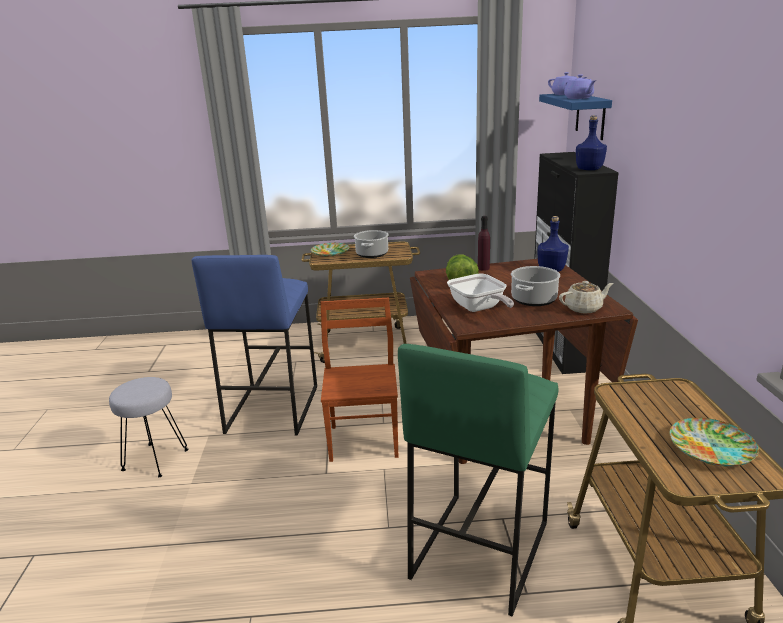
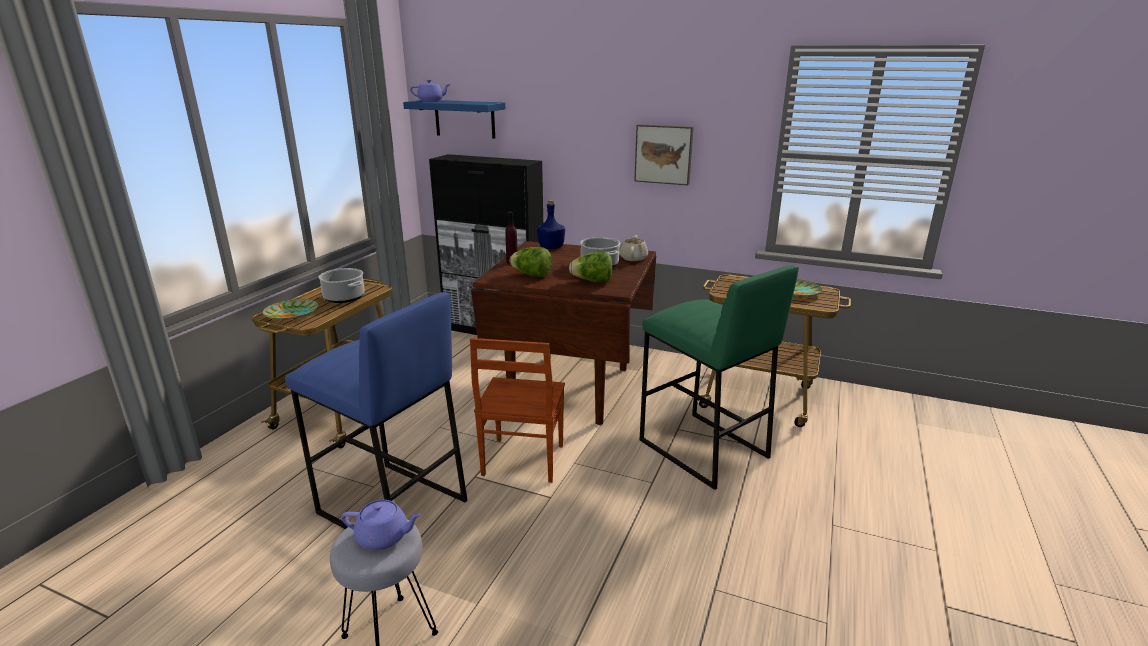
camera: 65 degrees left, 0 degrees up
brown chair [320,298,398,462] -> brown chair turned 105 degrees counterclockwise [470,338,565,483]
frying pan [447,274,514,312] -> lettuce [569,252,613,283]
purple teapot [564,74,596,99] -> purple teapot moved to [341,500,422,550]
blue bottle [576,115,607,170] -> none
none -> picture [634,124,694,185]

